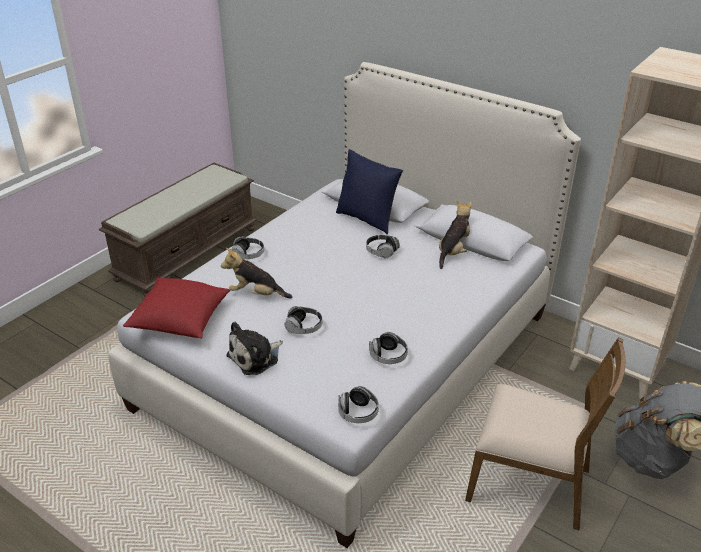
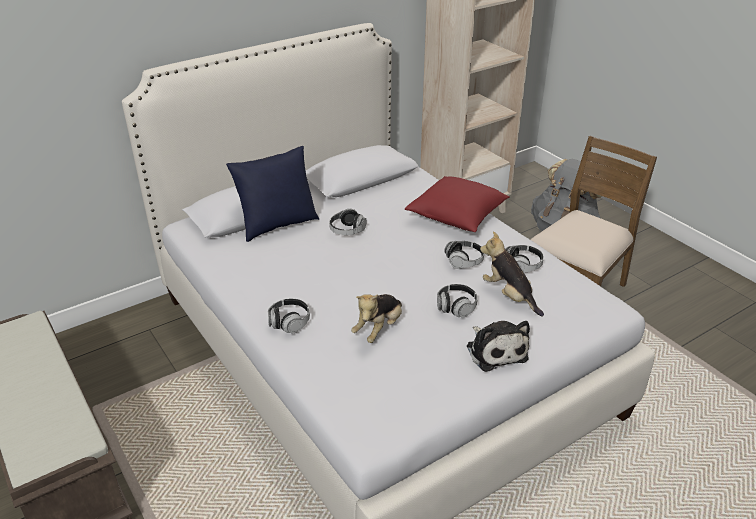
camera: 70 degrees left, 0 degrees up
red pillow [123,278,230,339] -> red pillow moved to [405,176,510,232]
headphones [338,386,379,423] -> headphones moved to [444,241,484,269]
plush toy [439,201,472,269] -> plush toy moved to [480,231,544,317]

